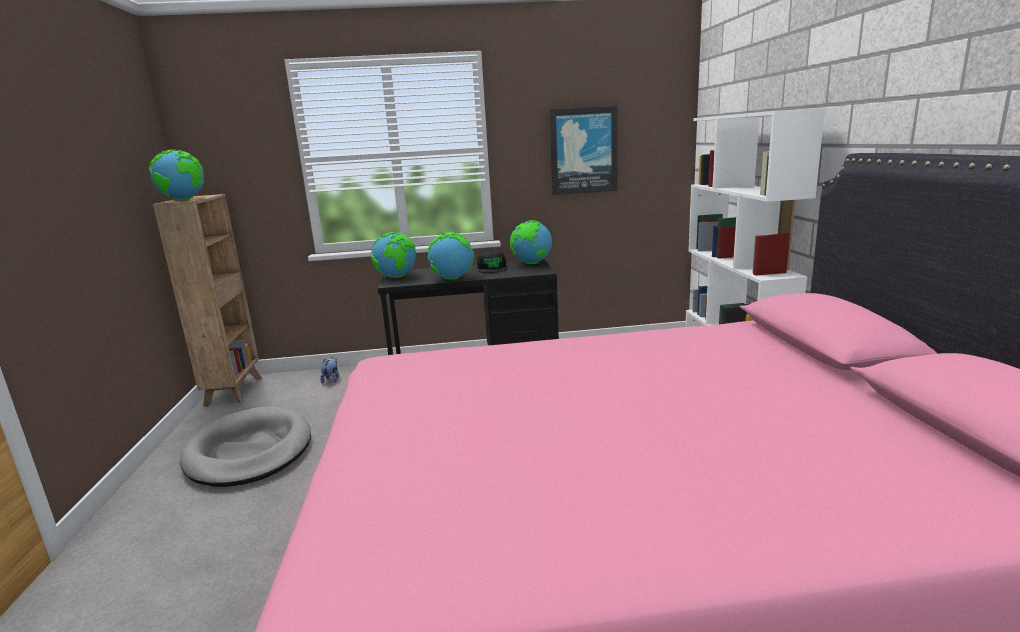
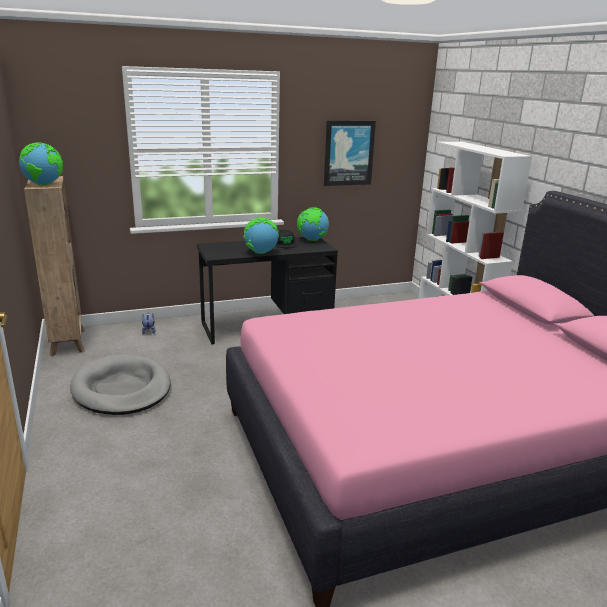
camera: 15 degrees left, 5 degrees up
globe [371,232,417,278] -> none

